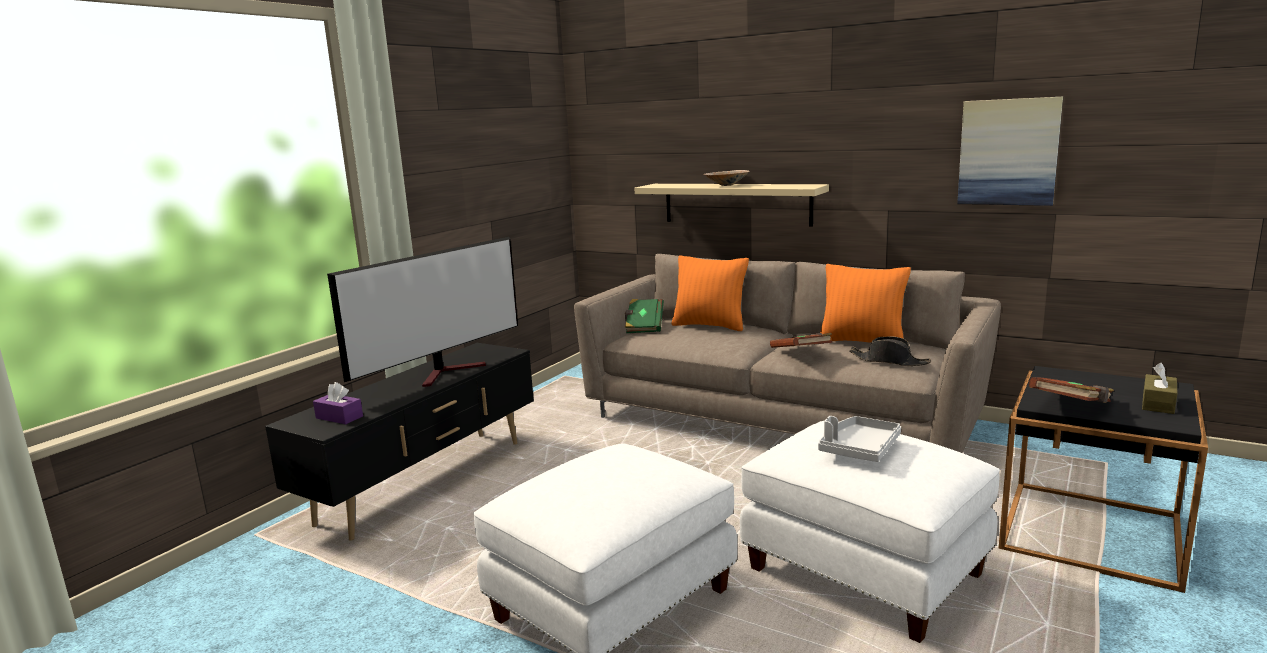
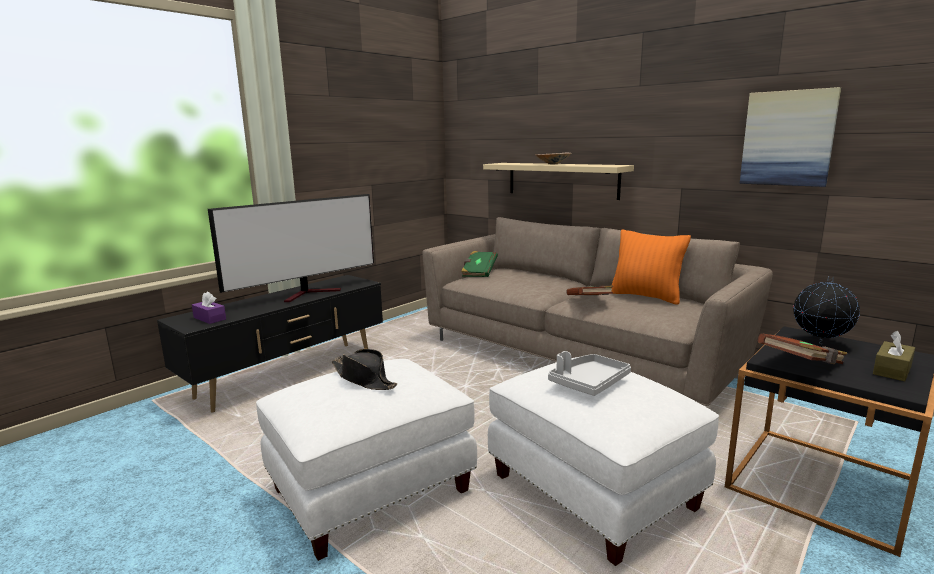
camera: 10 degrees right, 0 degrees up
orange pillow [671,255,749,331] -> none
black hat [849,336,931,366] -> black hat moved to [332,349,397,390]
none -> globe [793,276,860,344]

